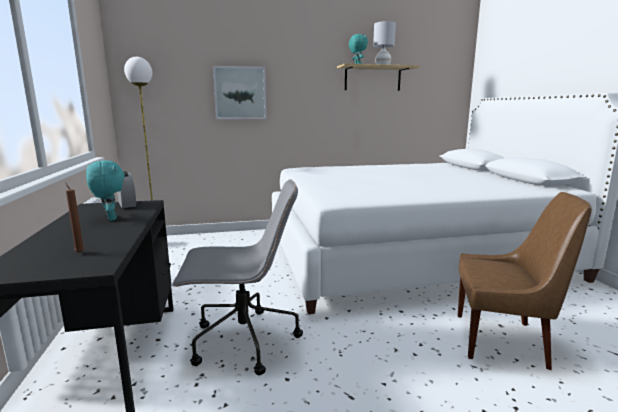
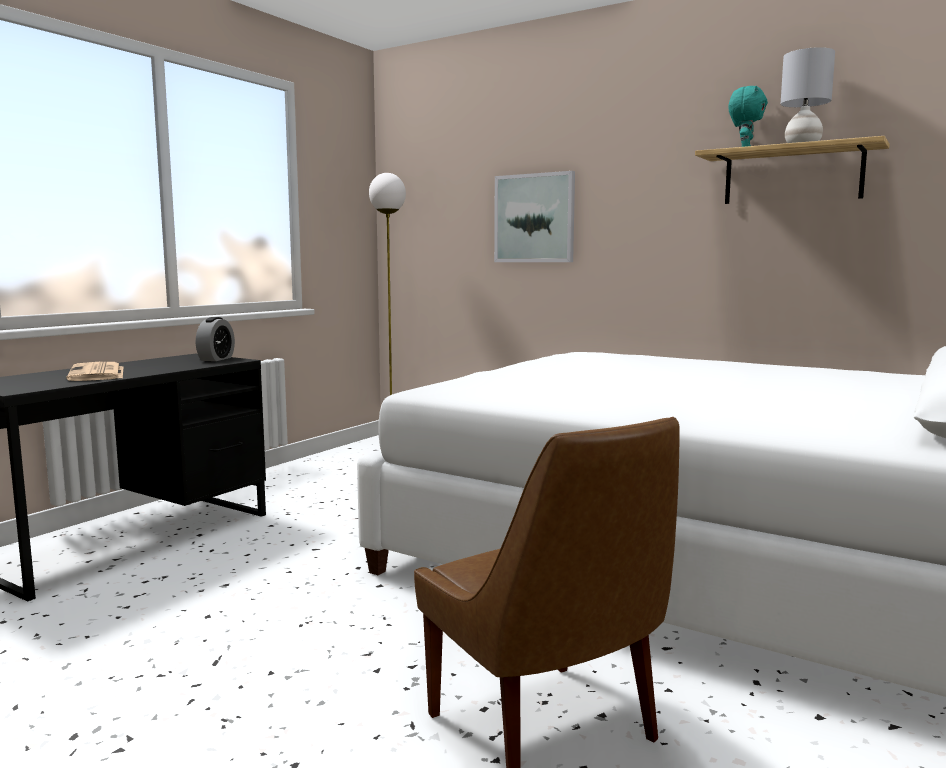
camera: 45 degrees right, 5 degrees down
brown candle [65,182,84,253] -> none
turquoise plush toy [86,161,125,221] -> none
grey office chair [172,179,303,375] -> none
none -> newspaper [66,362,123,381]

